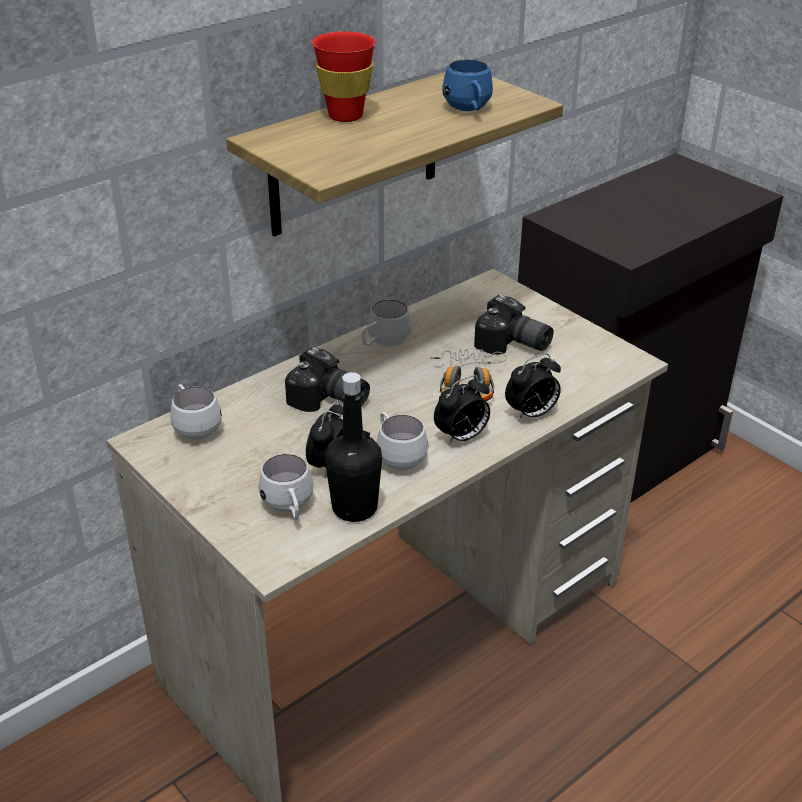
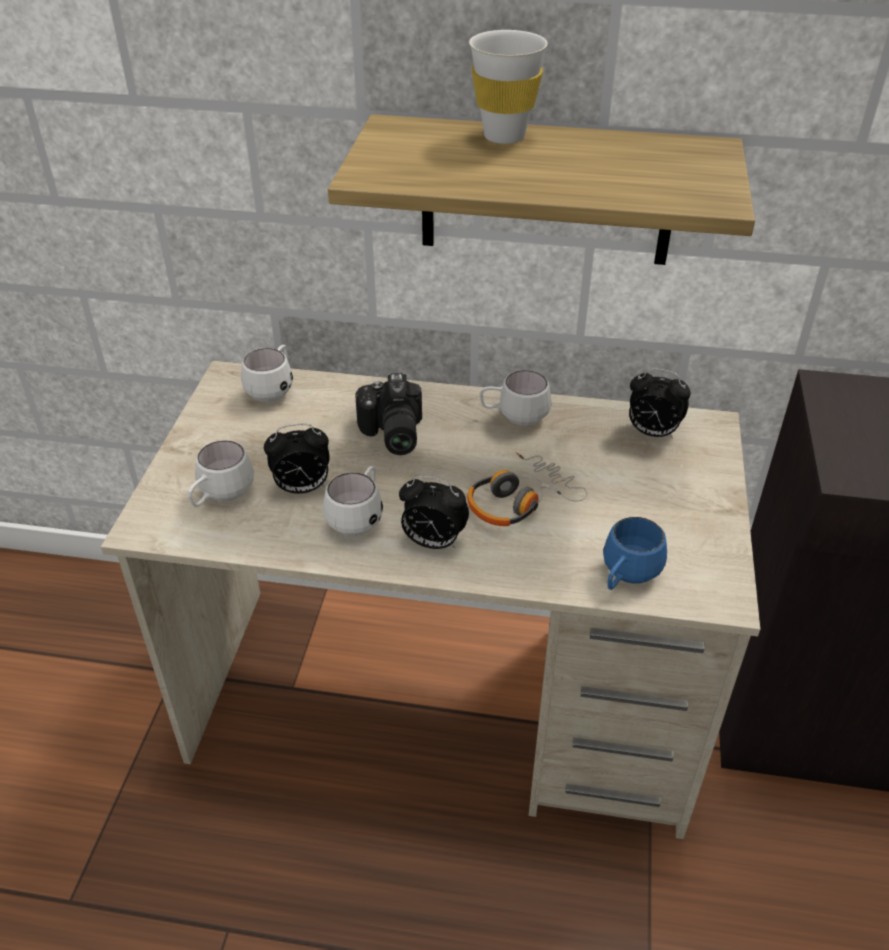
camera: 50 degrees right, 5 degrees up
red cup [312,31,376,122] -> white cup [469,30,548,144]
black bottle [325,372,382,522] -> none
blue mug [442,59,493,111] -> blue mug moved to [603,517,667,590]
camera [474,295,553,355] -> none
alarm clock [505,353,561,421] -> alarm clock moved to [629,368,691,439]

